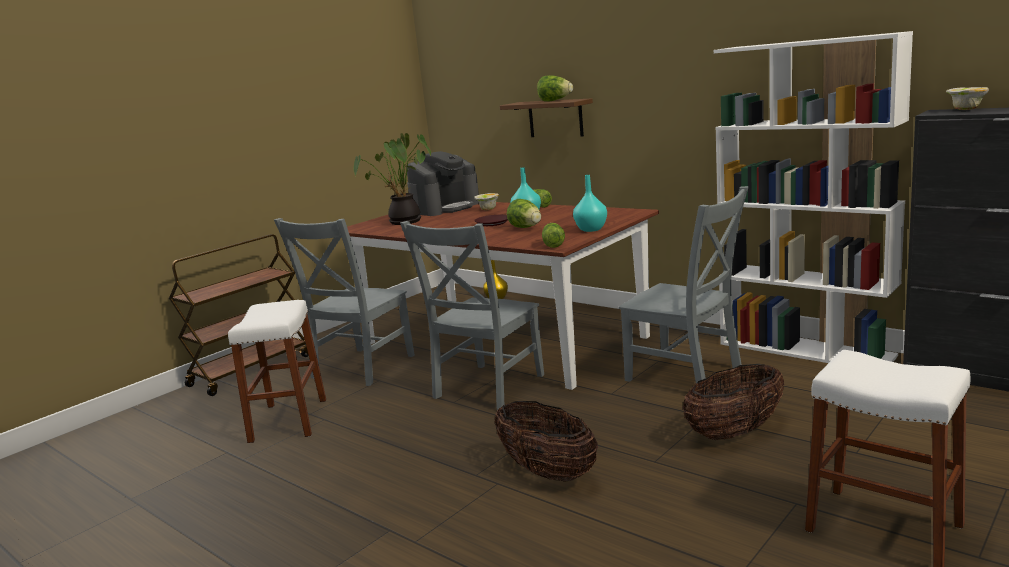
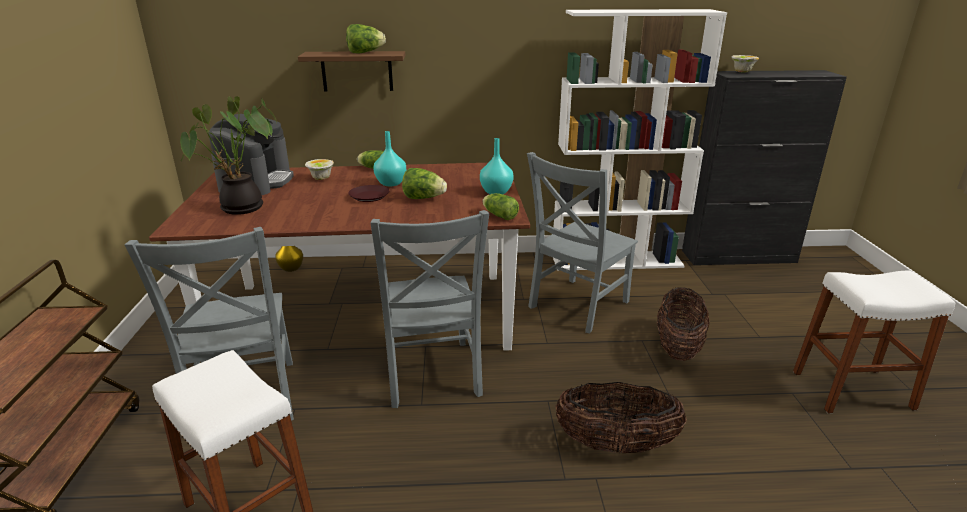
camera: 45 degrees left, 10 degrees up
grey chair [619,186,749,394] -> grey chair turned 135 degrees clockwise [527,152,638,333]

